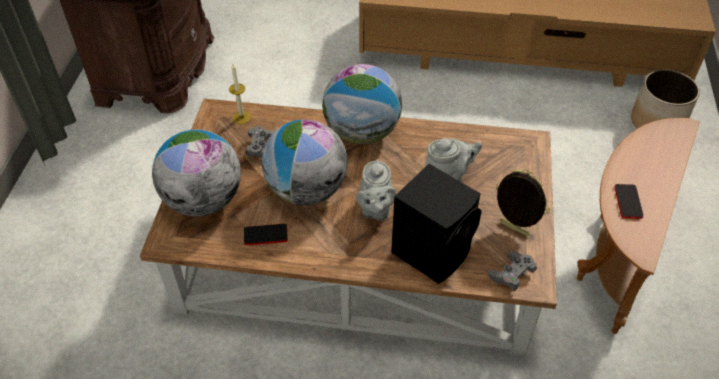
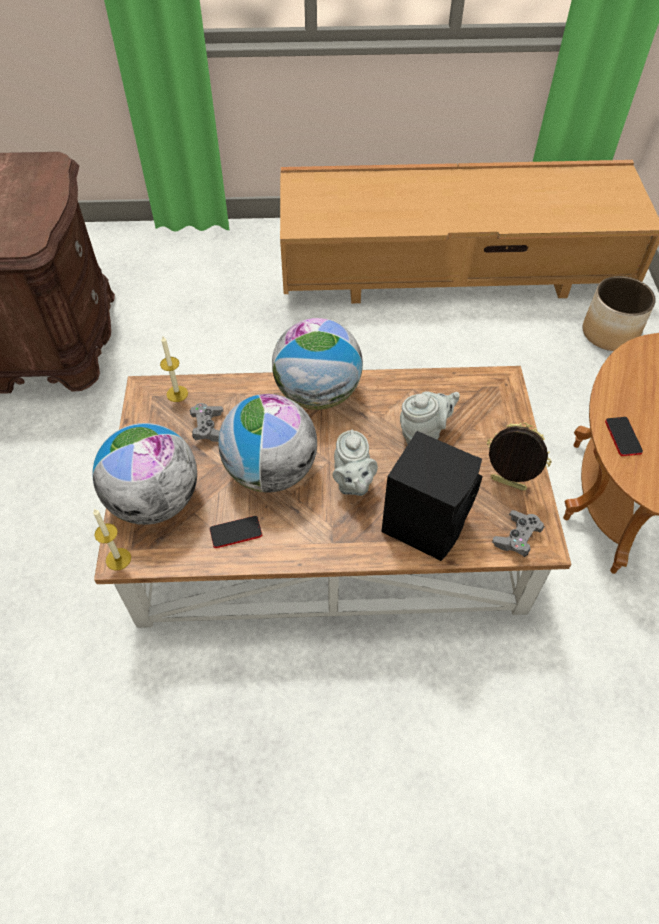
camera: 10 degrees left, 5 degrees up
none -> candle [93,509,131,570]

